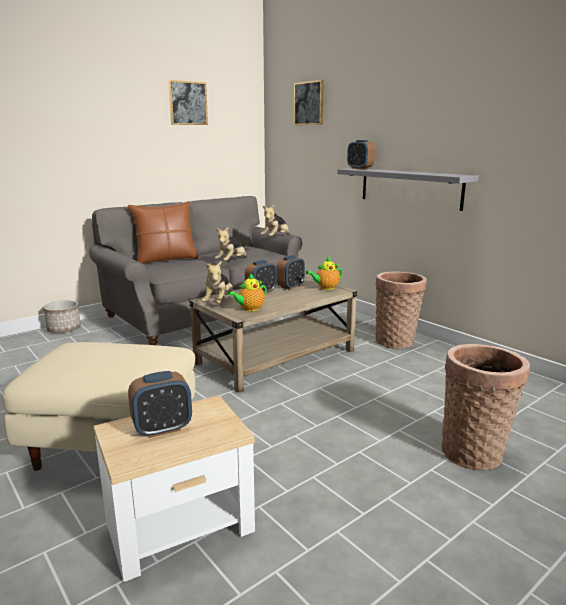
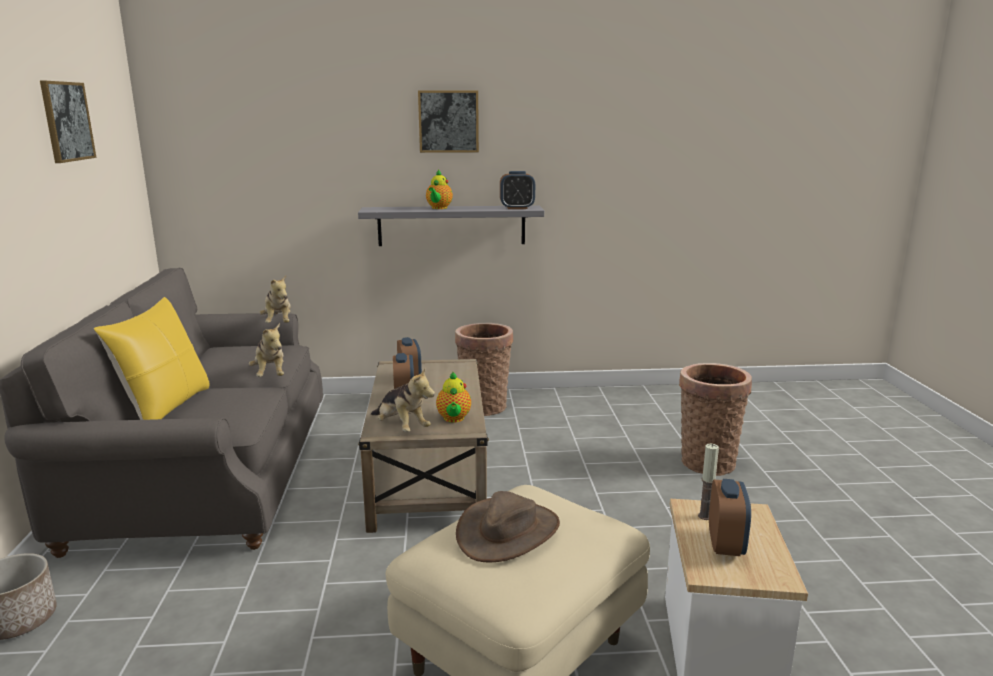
camera: 55 degrees left, 0 degrees up
brown pillow [128,201,199,264] -> yellow pillow [94,297,210,420]
picture [294,80,324,125] -> picture moved to [418,90,479,153]
teapot [306,257,343,290] -> teapot moved to [426,169,453,209]
alarm clock [347,140,375,169] -> alarm clock moved to [500,171,535,209]
none -> brown hat [456,491,560,562]
none -> candle [698,444,719,520]

